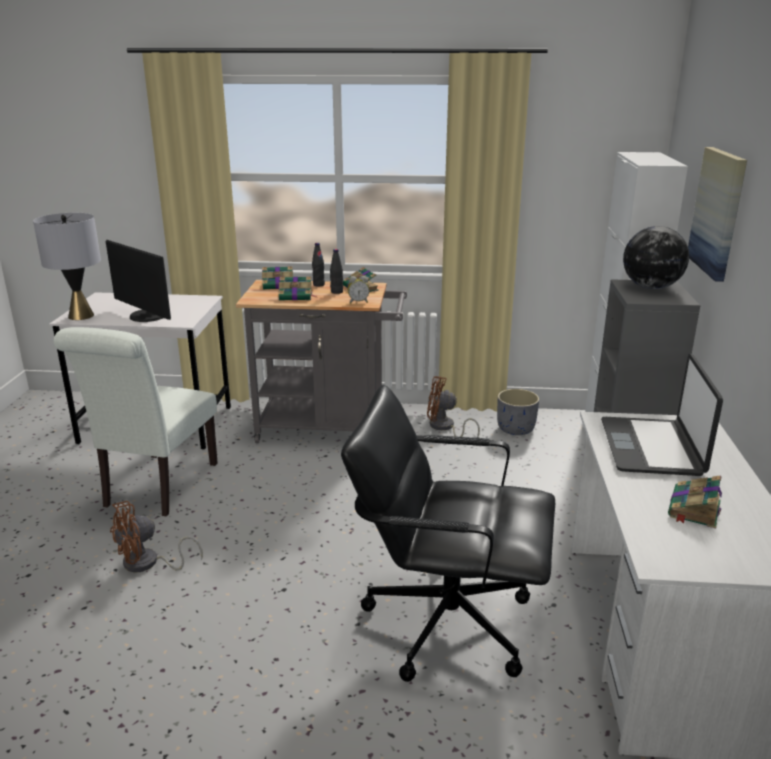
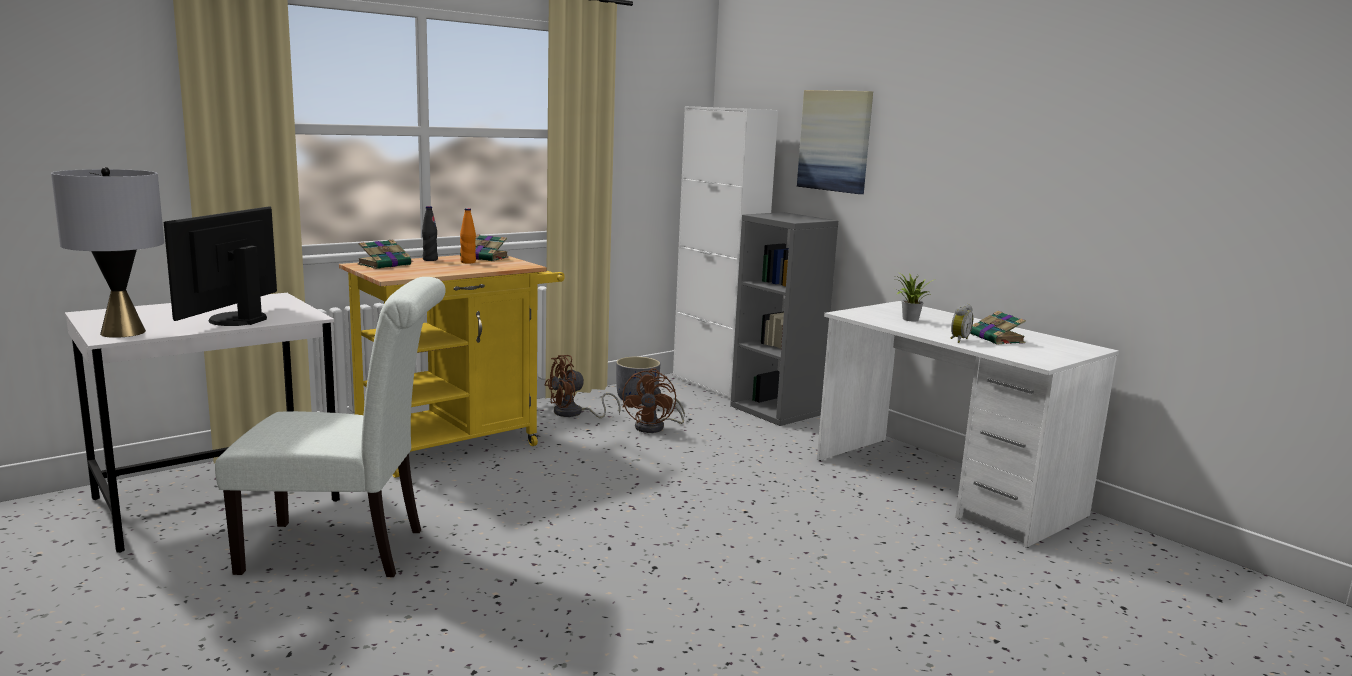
camera: 45 degrees left, 10 degrees down
white chair [54,327,218,517] -> white chair turned 60 degrees counterclockwise [215,277,446,577]
monitor [106,240,171,322] -> monitor turned 105 degrees clockwise [164,206,277,326]
brown fan [110,501,203,572] -> brown fan moved to [623,369,685,433]
grey cart [235,280,407,443] -> yellow cart [339,255,565,478]
book [278,276,316,301] -> none
black bottle [330,249,343,294] -> orange bottle [460,208,476,263]
black office chair [341,385,555,682] -> none
alarm clock [348,276,369,304] -> alarm clock moved to [951,304,973,343]
laptop [601,354,723,476] -> potted plant [896,272,937,322]
globe [623,226,689,289] -> none

